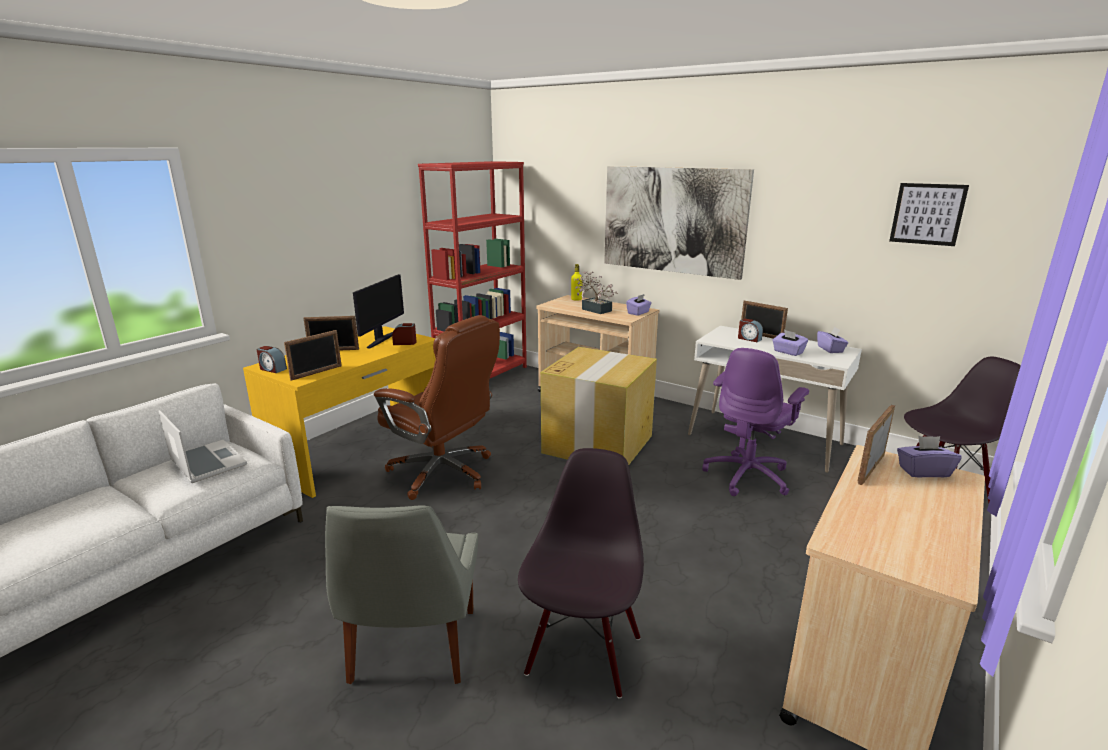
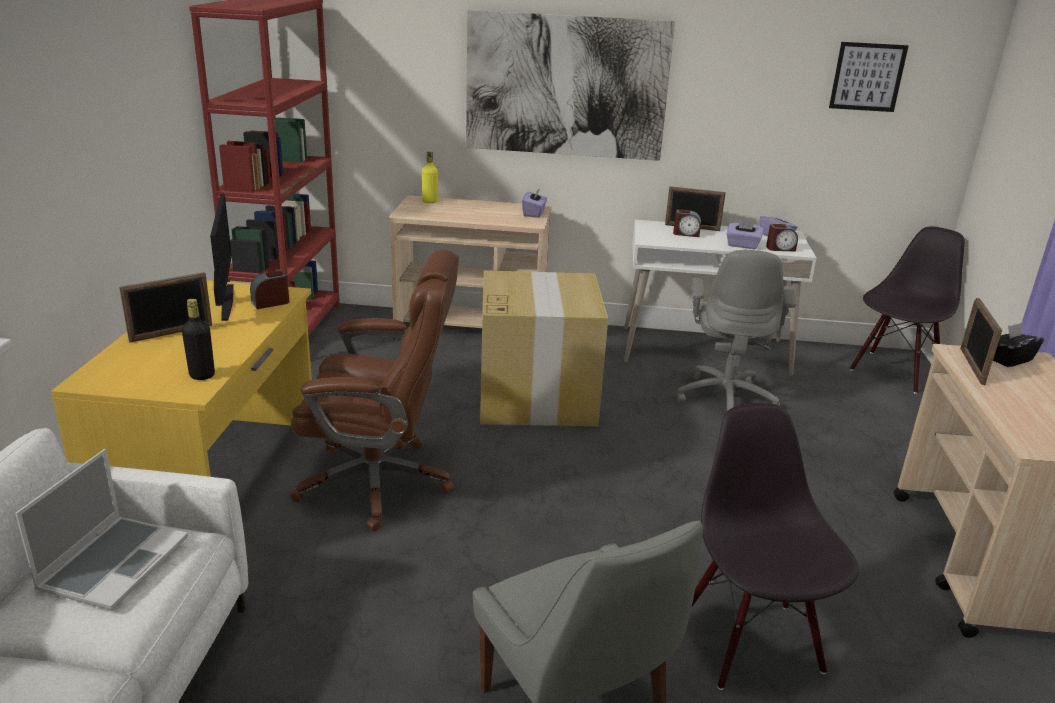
camera: 30 degrees left, 5 degrees up
laptop [158,410,247,483] -> laptop turned 90 degrees clockwise [15,449,188,610]
alarm clock [257,346,287,373] -> alarm clock moved to [766,224,798,252]
picture frame [284,330,342,381] -> black bottle [182,299,215,380]
potted plant [574,271,618,314] -> none
purple office chair [702,348,809,496] -> grey office chair [677,250,796,411]
purple tissue box [897,436,962,477] -> black tissue box [993,323,1044,367]

